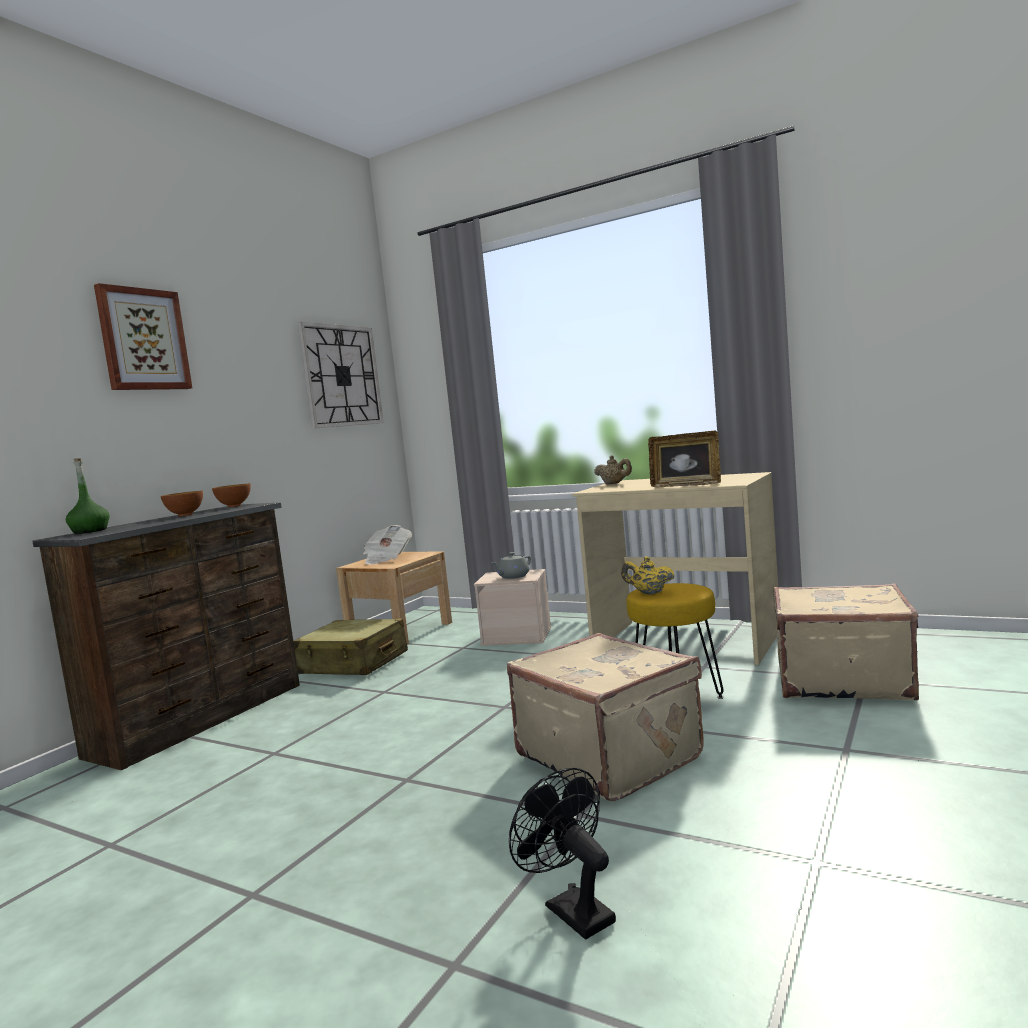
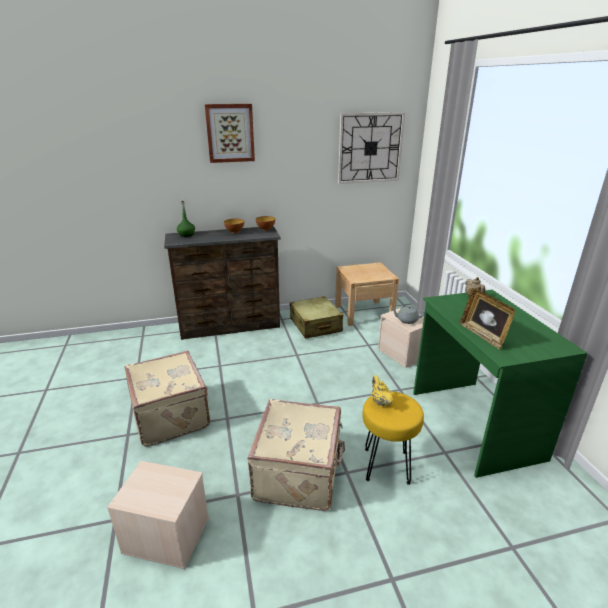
camera: 45 degrees right, 20 degrees up
newspaper [363,525,412,565] -> none
black fan [509,768,616,939] -> beige storage box [107,461,209,569]
beige desk [572,472,778,665] -> green desk [413,290,587,478]
beige suitcase [774,583,919,700] -> beige suitcase moved to [125,351,210,447]

